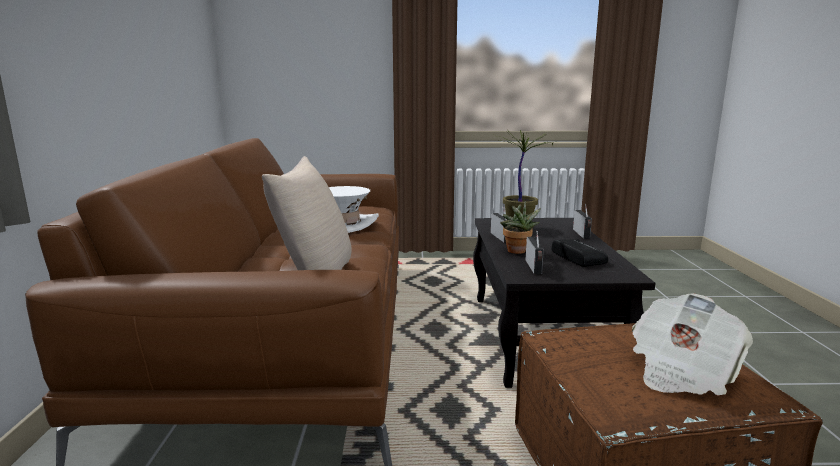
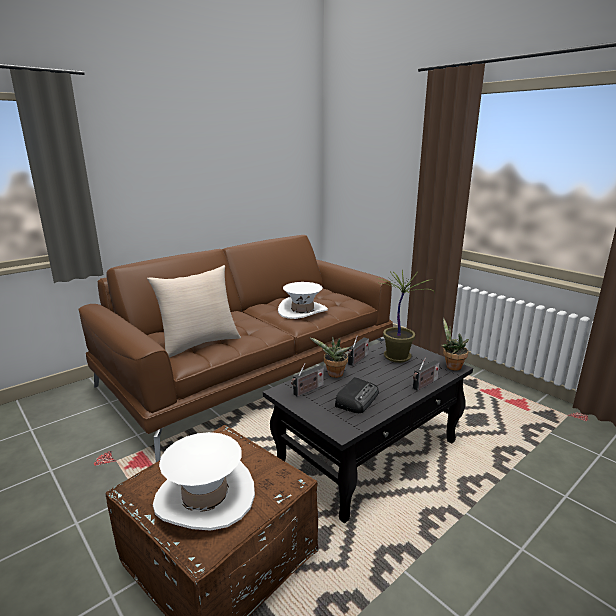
camera: 50 degrees right, 5 degrees up
newspaper [631,293,753,395] -> white hat [153,432,255,531]
none -> potted plant [441,318,469,371]

